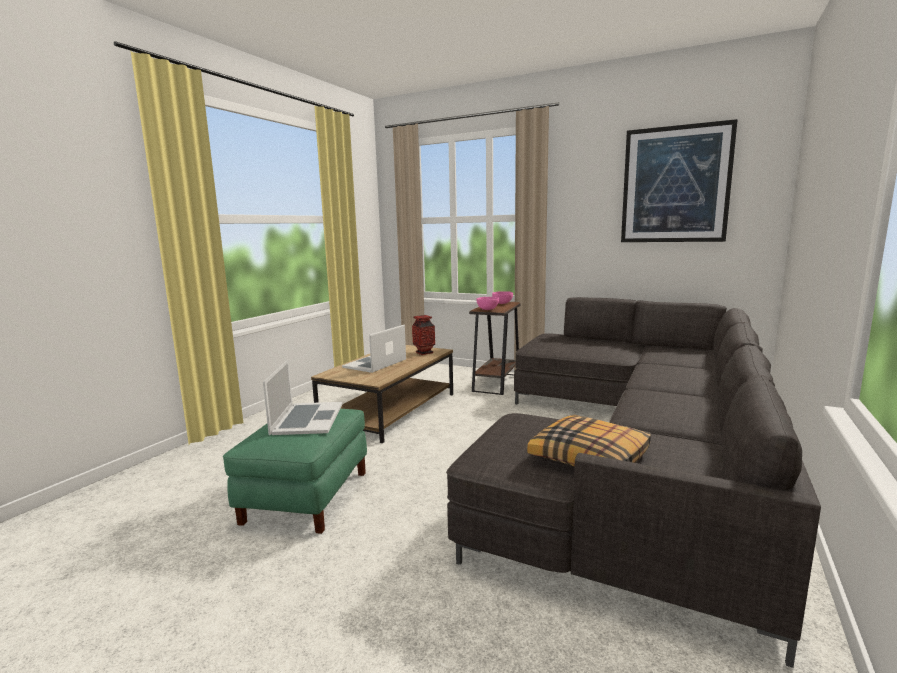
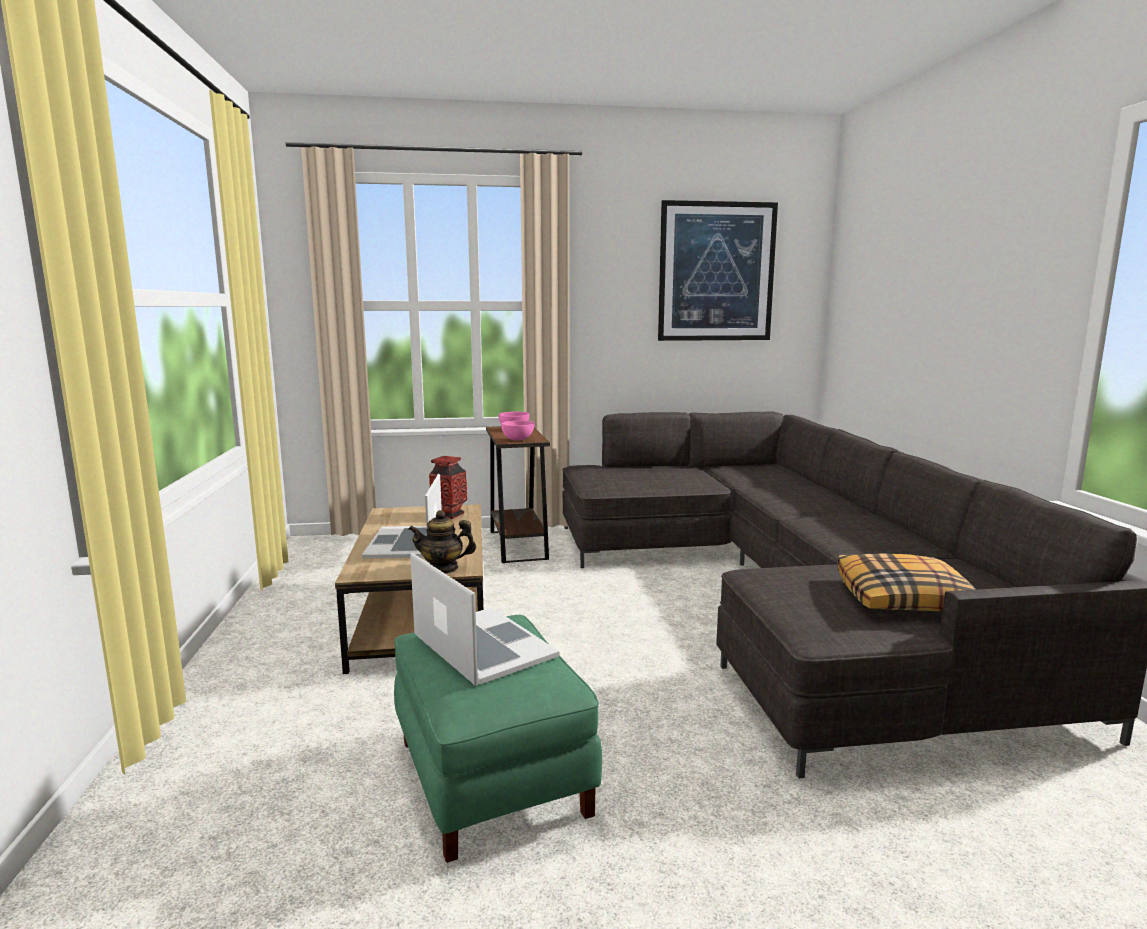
camera: 35 degrees left, 0 degrees up
none -> teapot [409,510,476,574]

